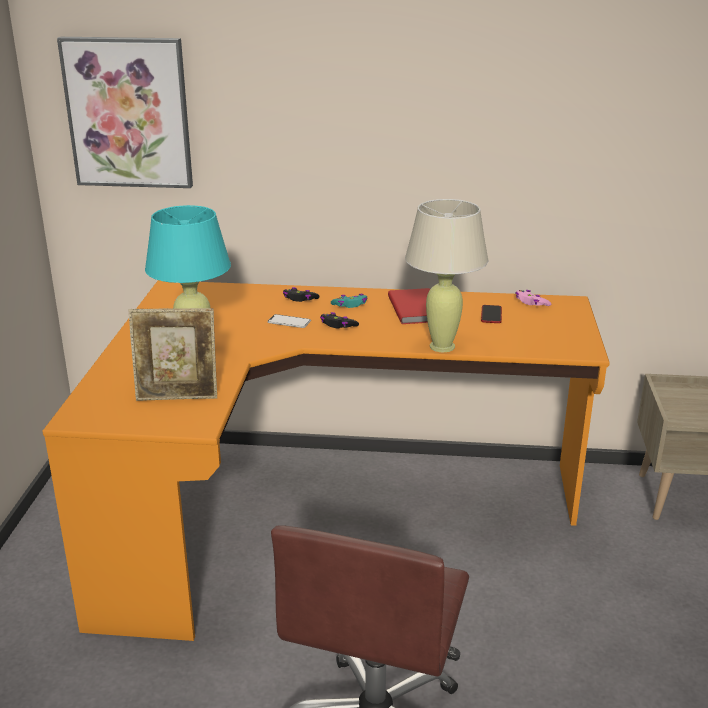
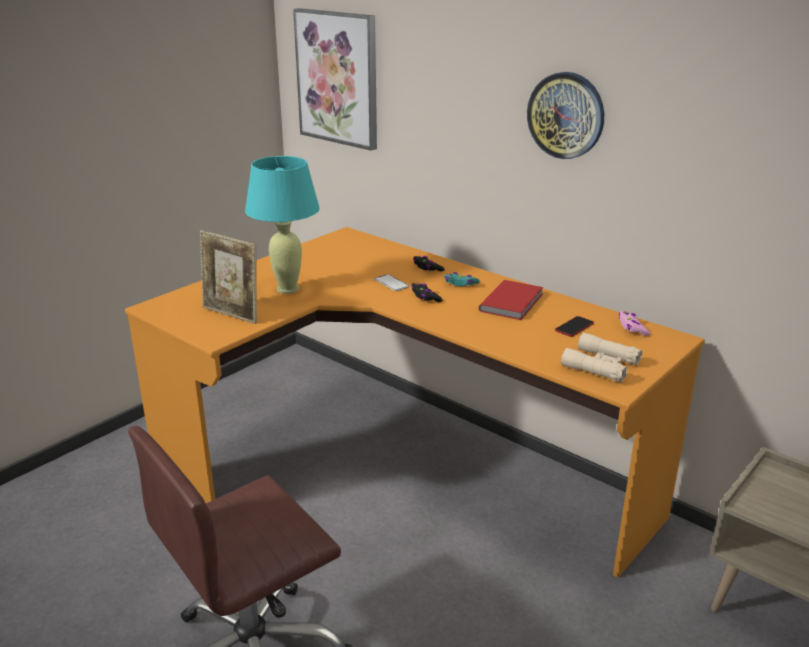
camera: 35 degrees right, 0 degrees up
beige table lamp [405,199,488,352] -> none
none -> wall clock [527,72,604,159]
none -> beige binoculars [561,332,642,382]

